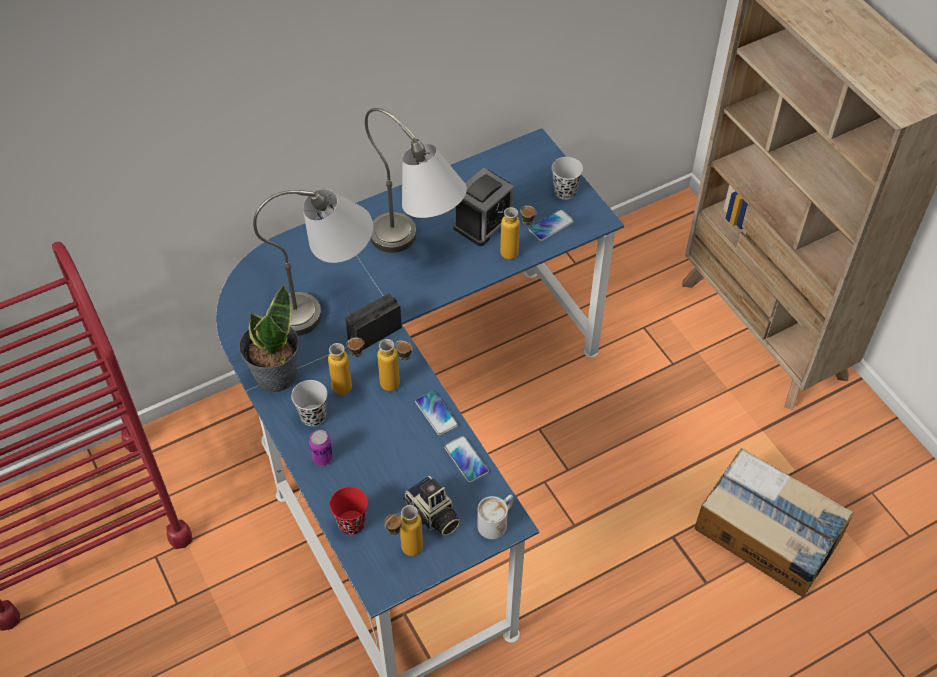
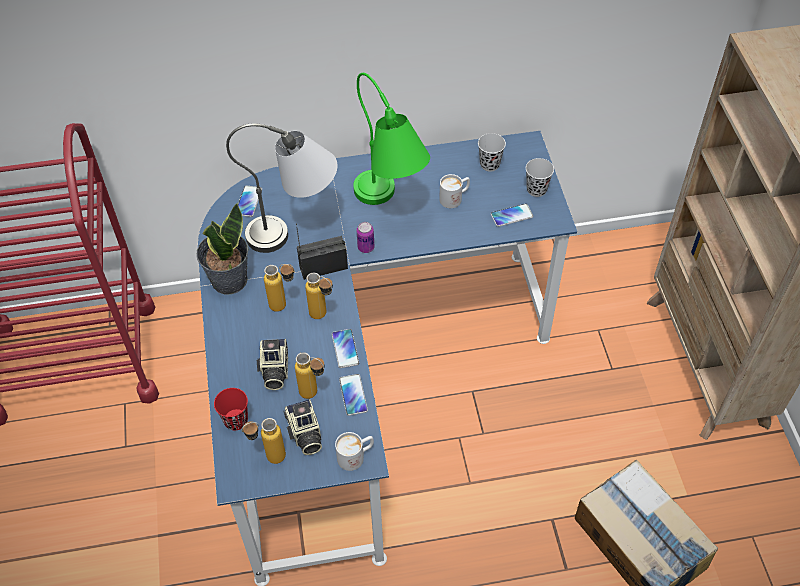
camera: 20 degrees right, 0 degrees up
black cup [291,380,327,427] -> black cup moved to [478,133,506,172]
can [309,430,333,466] -> can moved to [356,222,374,253]
grey table lamp [365,108,467,253] -> green table lamp [353,73,430,205]
alarm clock [453,168,514,246] -> white mug [439,174,470,208]
bottle [500,206,537,260] -> bottle moved to [295,352,325,399]
none -> phone [238,185,262,217]
none -> camera [257,339,288,390]

